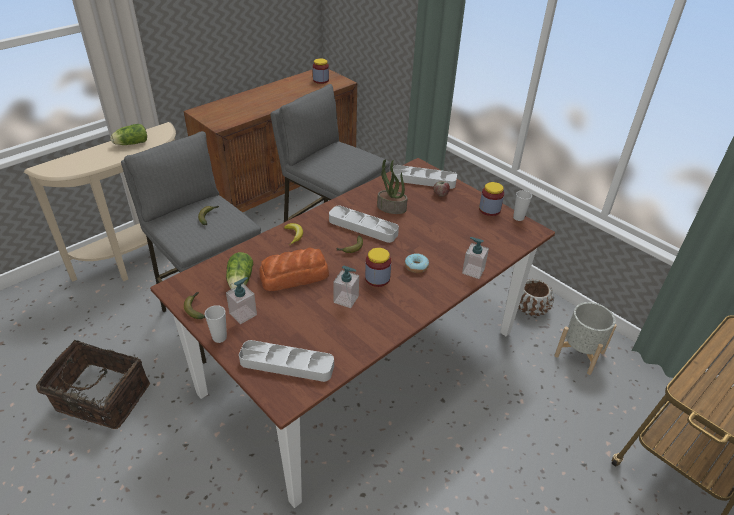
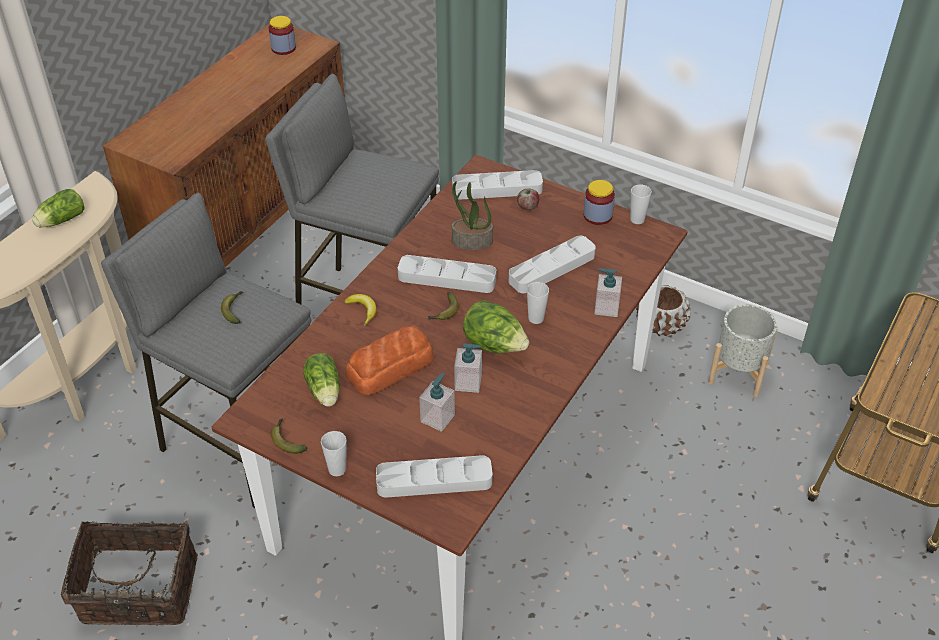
camera: 15 degrees left, 5 degrees up
soap dispenser [226,277,257,324] -> soap dispenser moved to [419,373,455,432]
jar [365,248,391,287] -> lettuce [463,300,530,353]
donut [405,253,429,273] -> cup [527,282,549,324]
none -> grey tray [509,236,596,293]

